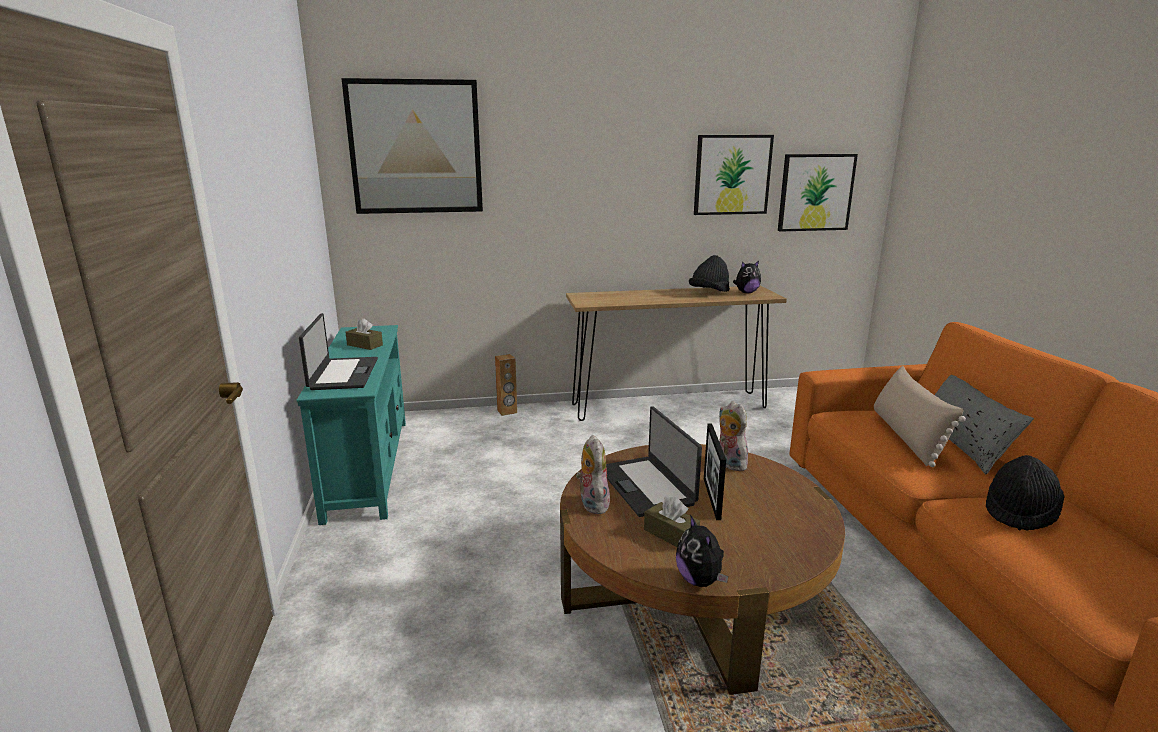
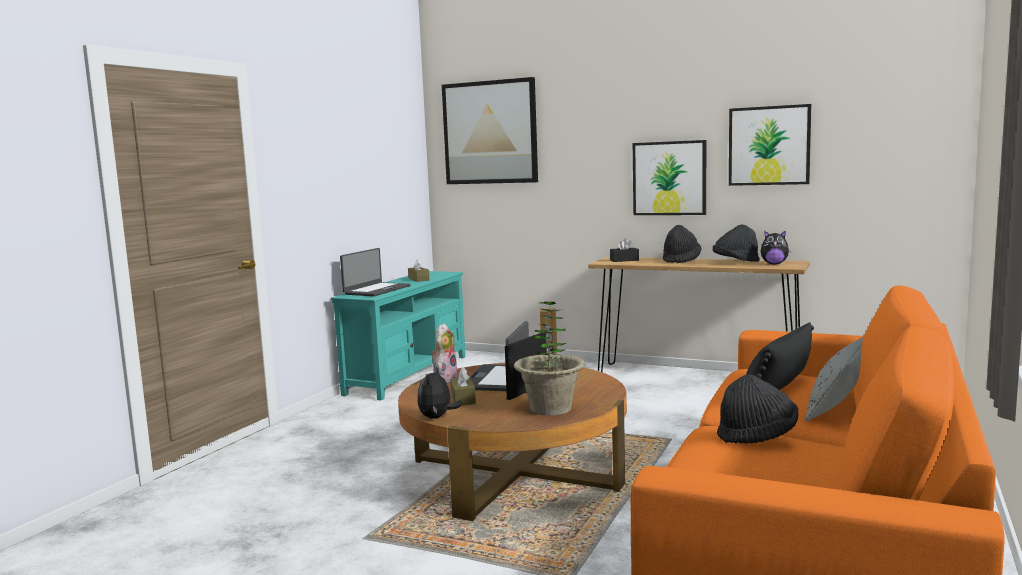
camera: 35 degrees right, 10 degrees down
plush toy [719,401,748,471] -> none
picture [778,154,858,232] -> picture moved to [633,140,706,215]
beige pillow [874,366,966,467] -> black pillow [746,322,814,390]
none -> potted plant [514,302,585,416]
none -> black tissue box [610,238,639,262]
none -> black hat [663,225,702,264]

